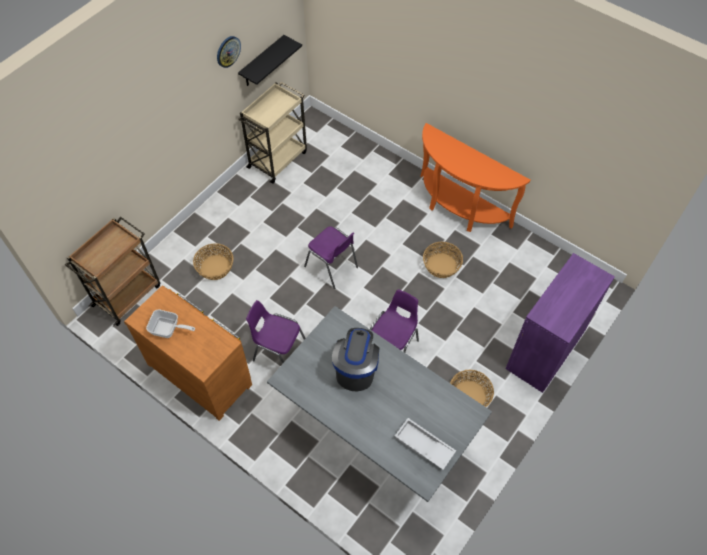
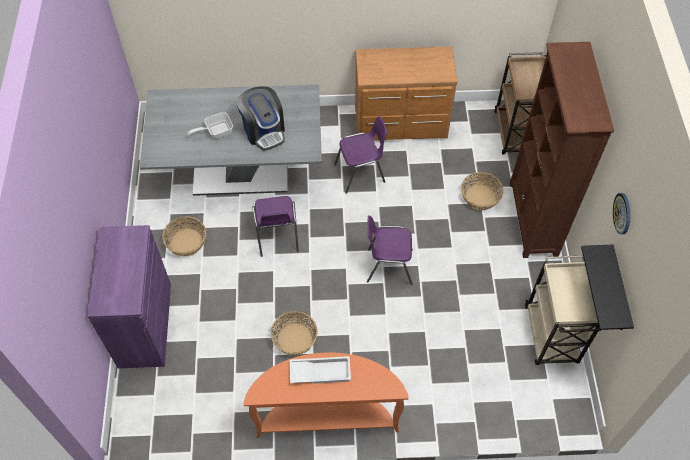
camera: 140 degrees right, 0 degrees up
frying pan [146,310,195,338] -> frying pan moved to [188,112,233,139]
white tray [395,418,456,470] -> white tray moved to [290,356,351,384]
none -> brown bookcase [510,42,614,258]

